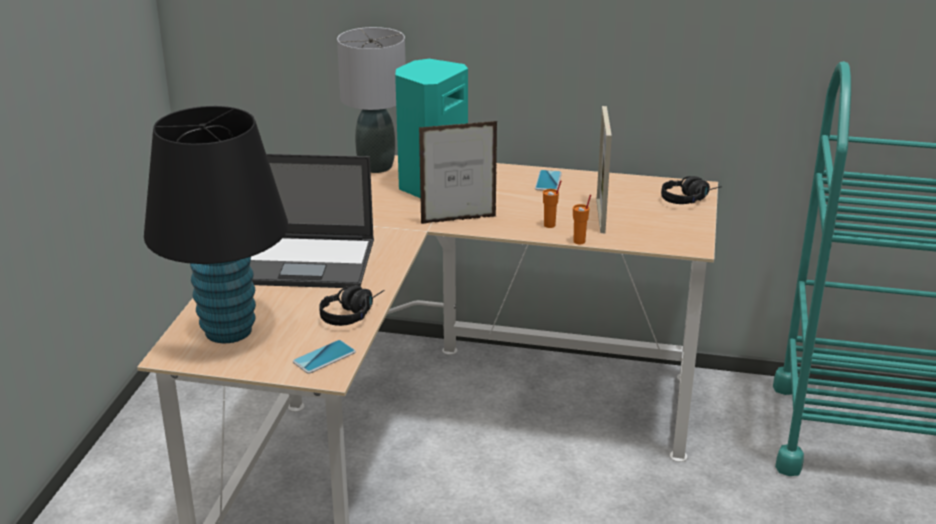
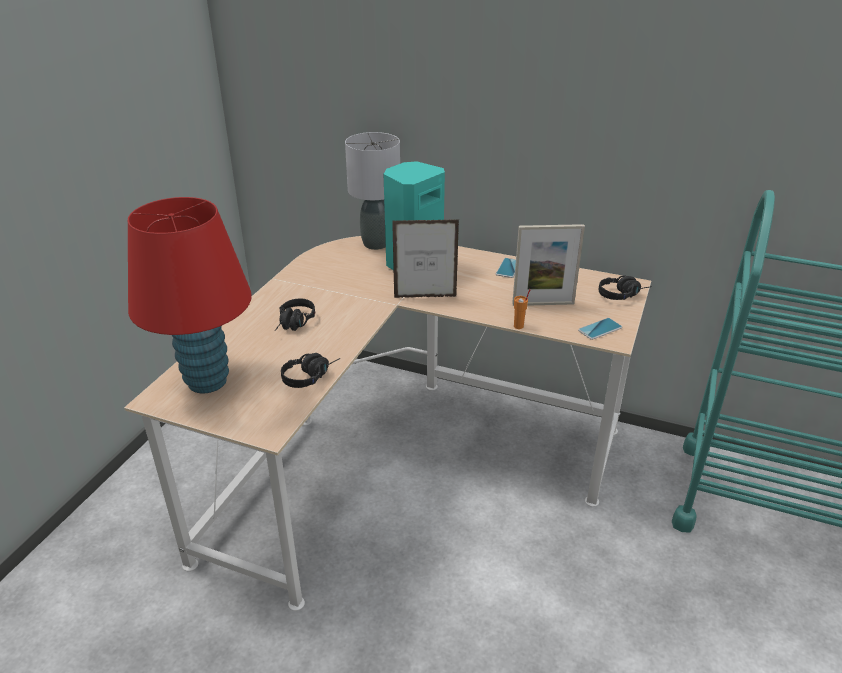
camera: 10 degrees right, 5 degrees up
black table lamp [144,106,288,343] -> red table lamp [128,197,252,393]
laptop [250,154,374,288] -> black headphones [275,298,315,331]
phone [293,340,356,374] -> phone moved to [578,318,622,340]
orange cup [543,180,562,228] -> none
picture frame [597,106,612,233] -> picture frame turned 105 degrees counterclockwise [512,224,585,306]

